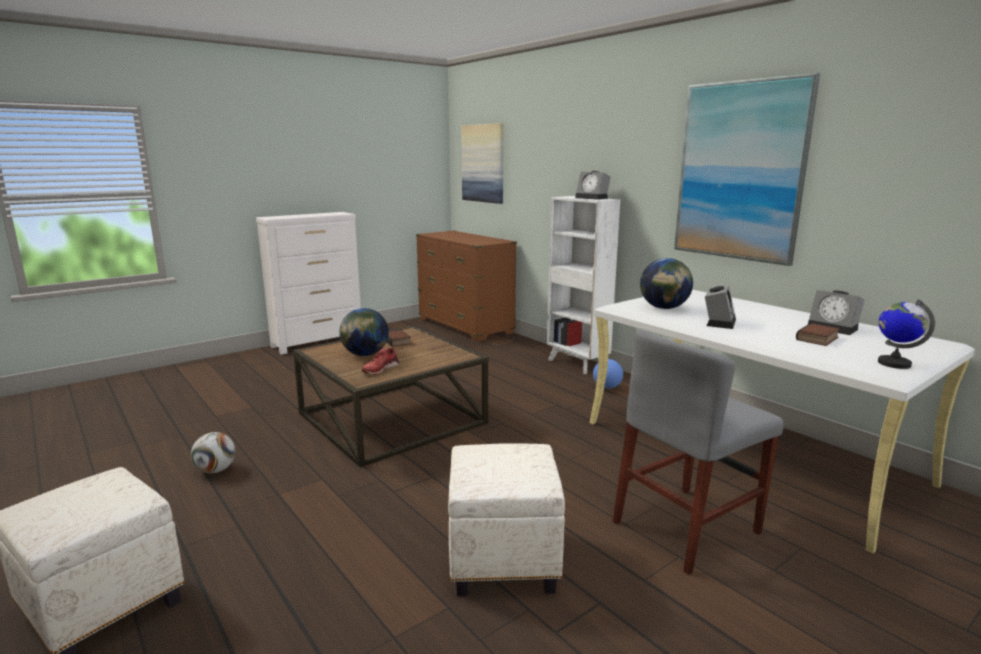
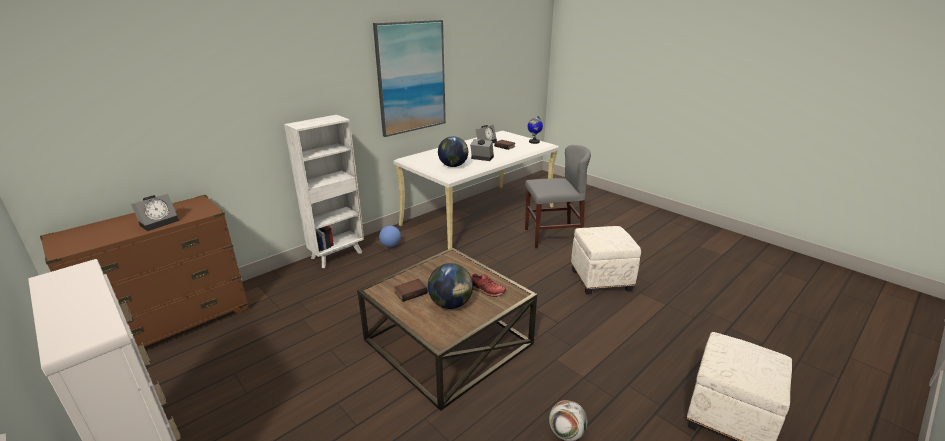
camera: 95 degrees left, 10 degrees up
picture [461,123,504,204] -> none
alarm clock [575,171,611,200] -> alarm clock moved to [131,194,179,231]
grey chair [613,329,784,575] -> grey chair turned 60 degrees counterclockwise [525,145,591,248]

